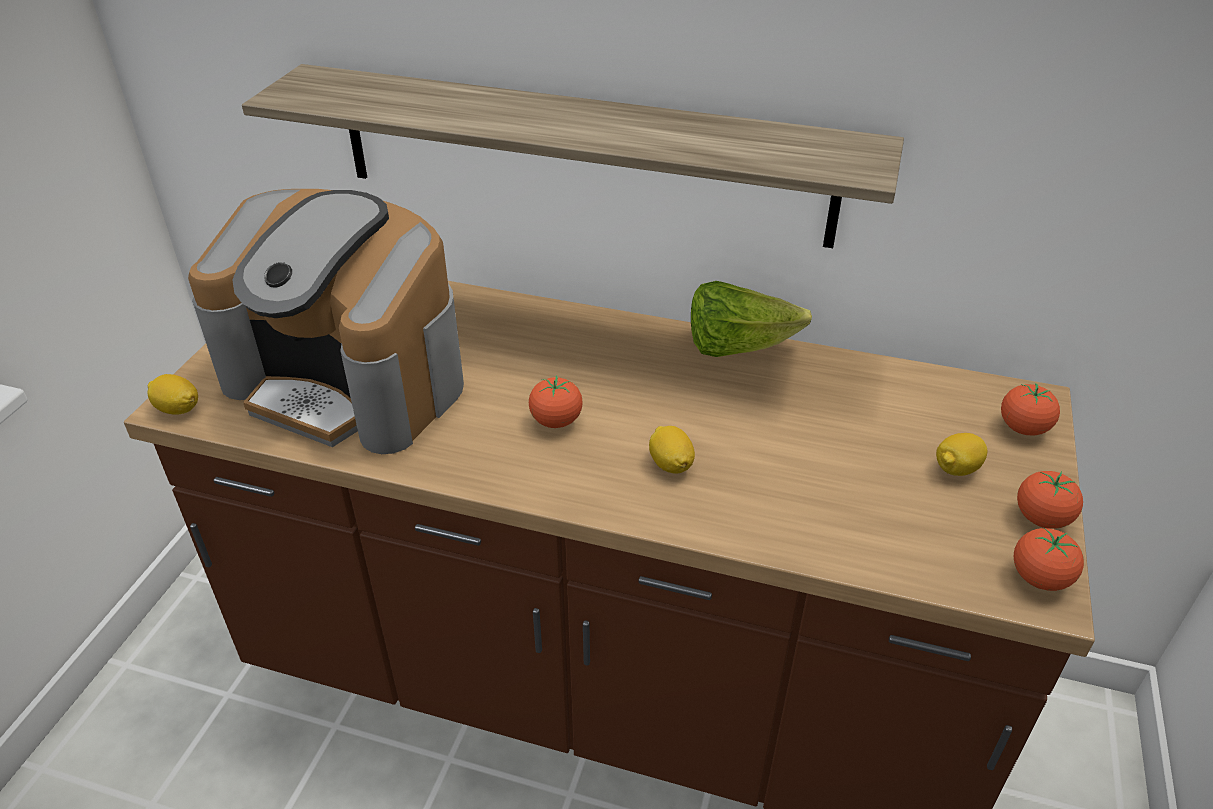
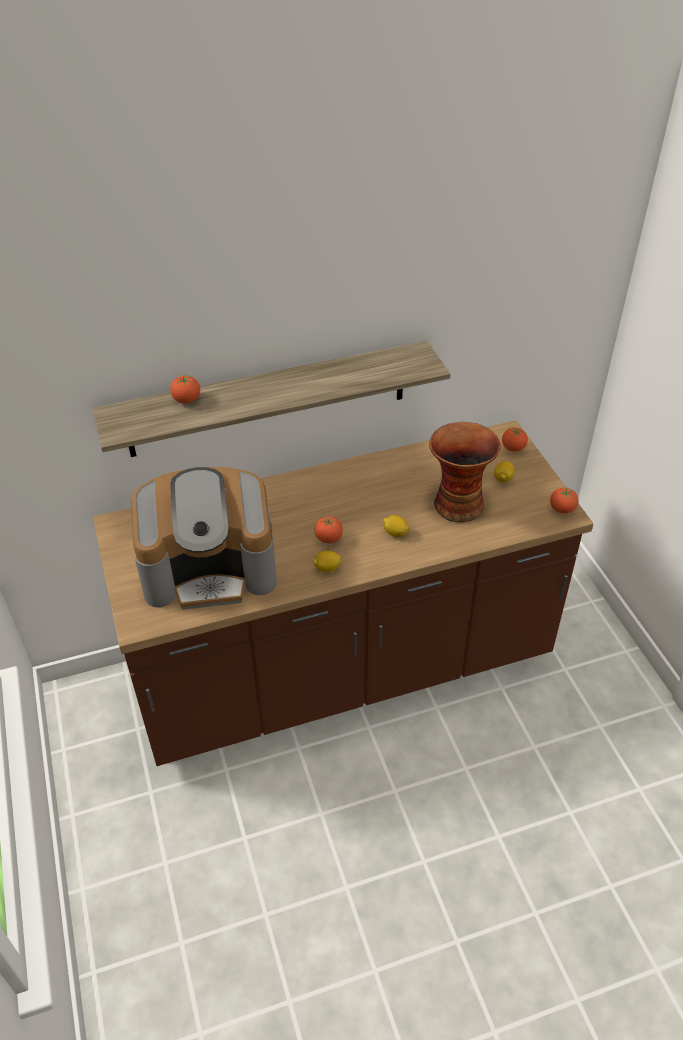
camera: 35 degrees left, 5 degrees up
lemon [147,374,198,415] -> lemon moved to [313,551,341,572]
lettuce [691,281,812,357] -> none
tomato [1017,471,1083,529] -> tomato moved to [170,374,200,404]
none -> vase [429,422,500,523]

